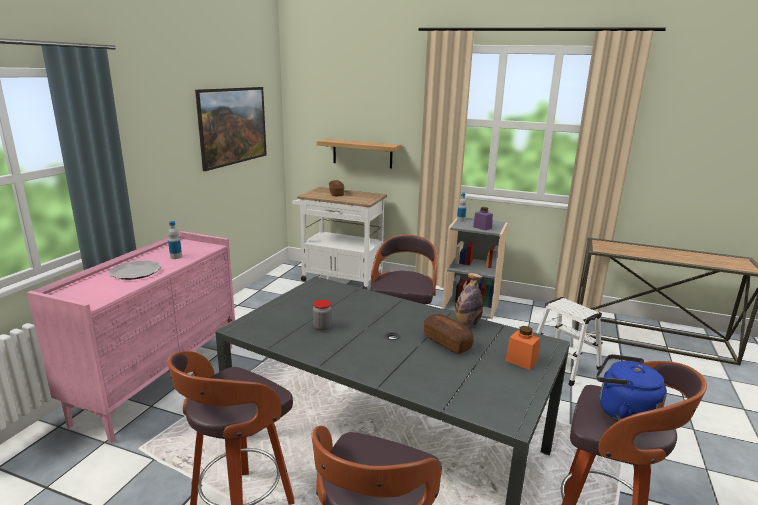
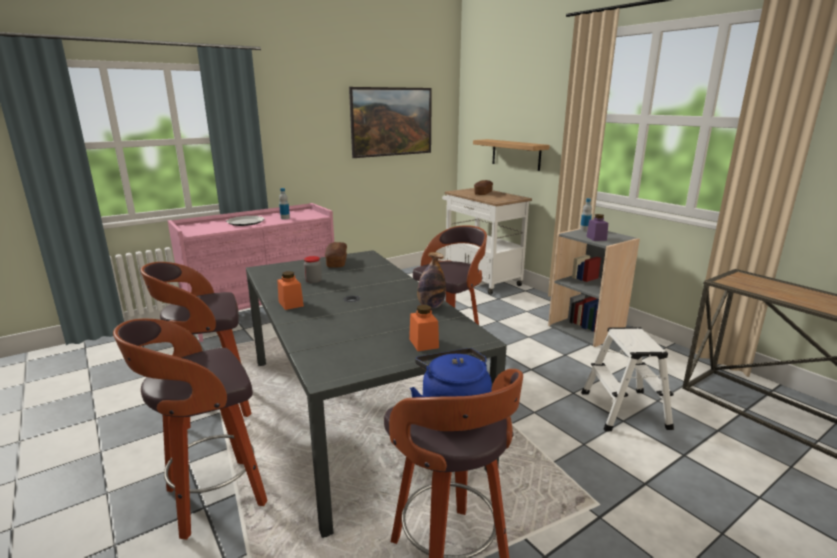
camera: 35 degrees right, 0 degrees up
bread [424,314,474,354] -> bread moved to [325,242,347,268]
none -> orange jar [277,271,304,310]

